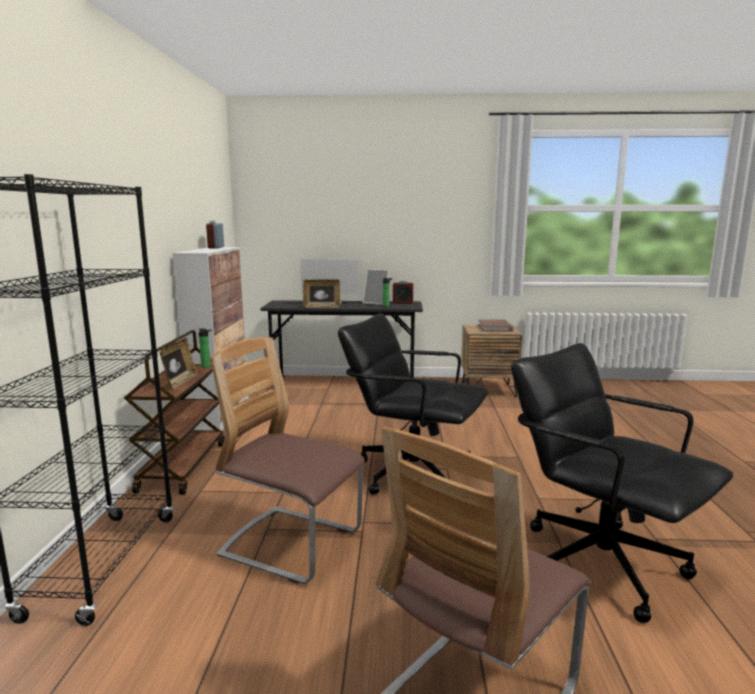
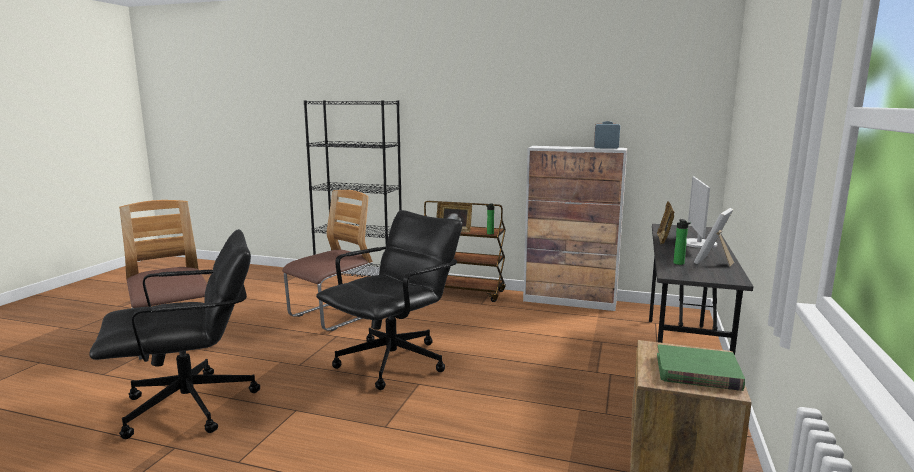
camera: 105 degrees right, 0 degrees up
alarm clock [393,281,413,304] -> none
brown book [478,320,514,332] -> green book [657,344,745,391]

